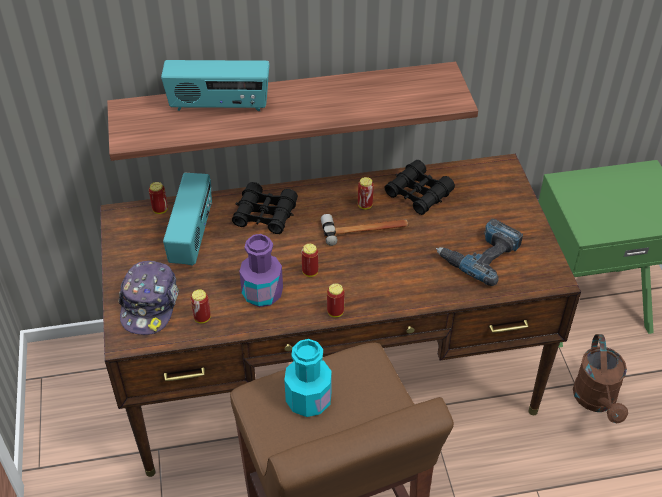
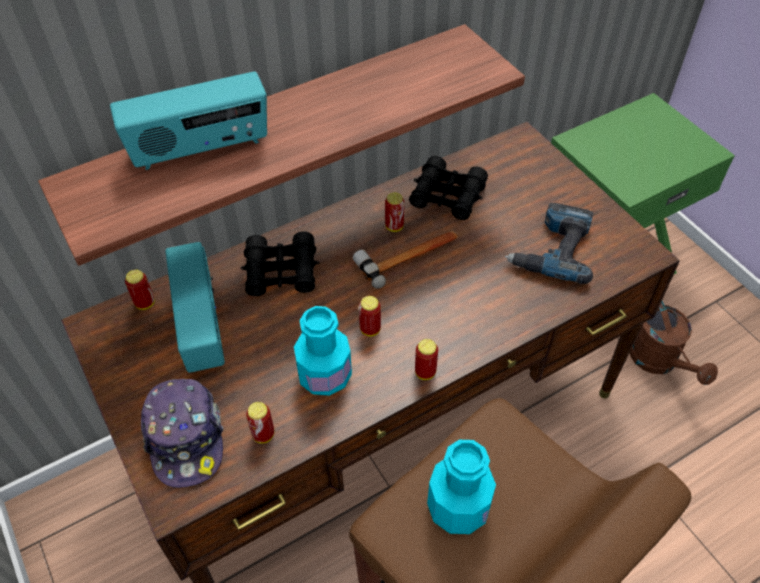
camera: 20 degrees left, 5 degrees up
purple bottle [239,234,283,307] -> turquoise bottle [294,306,352,396]

